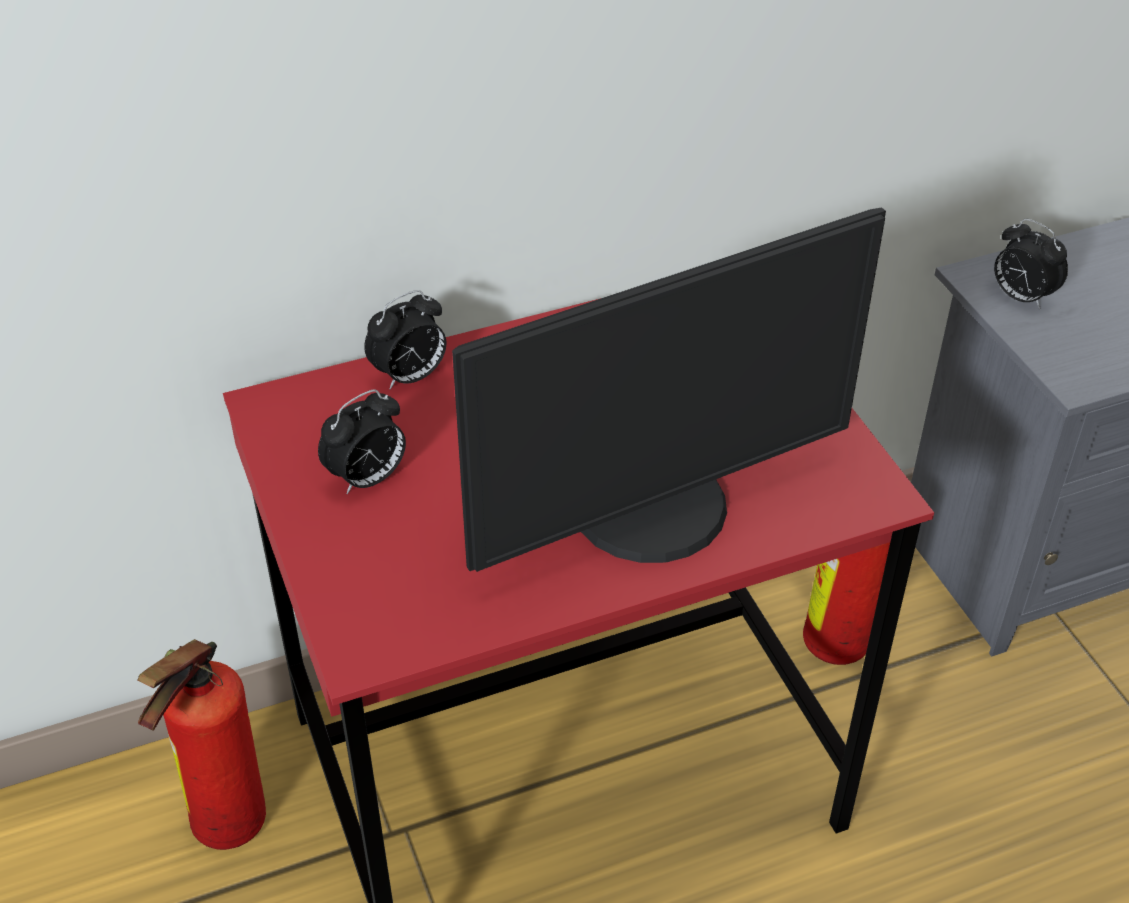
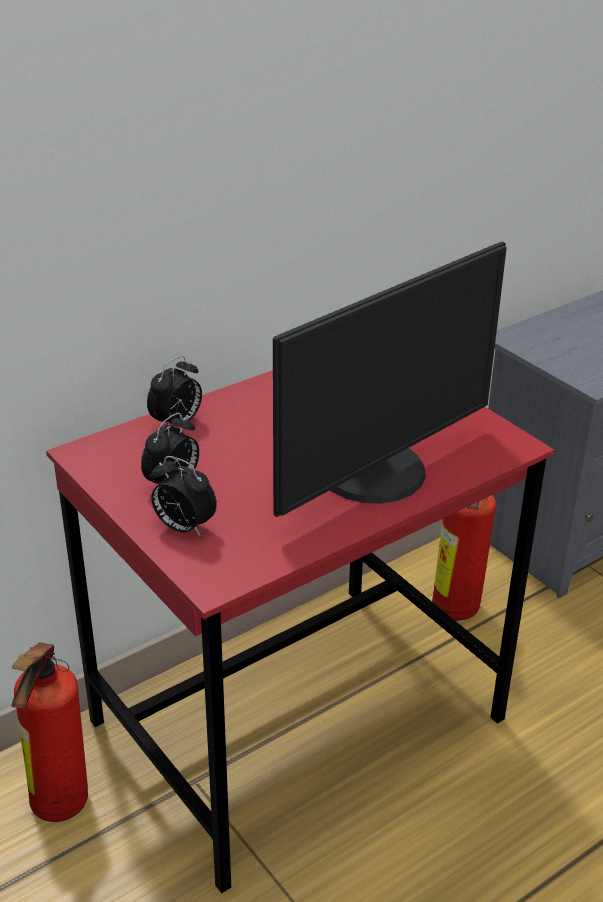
camera: 15 degrees left, 10 degrees down
alarm clock [994,219,1068,310] -> alarm clock moved to [151,456,217,537]

